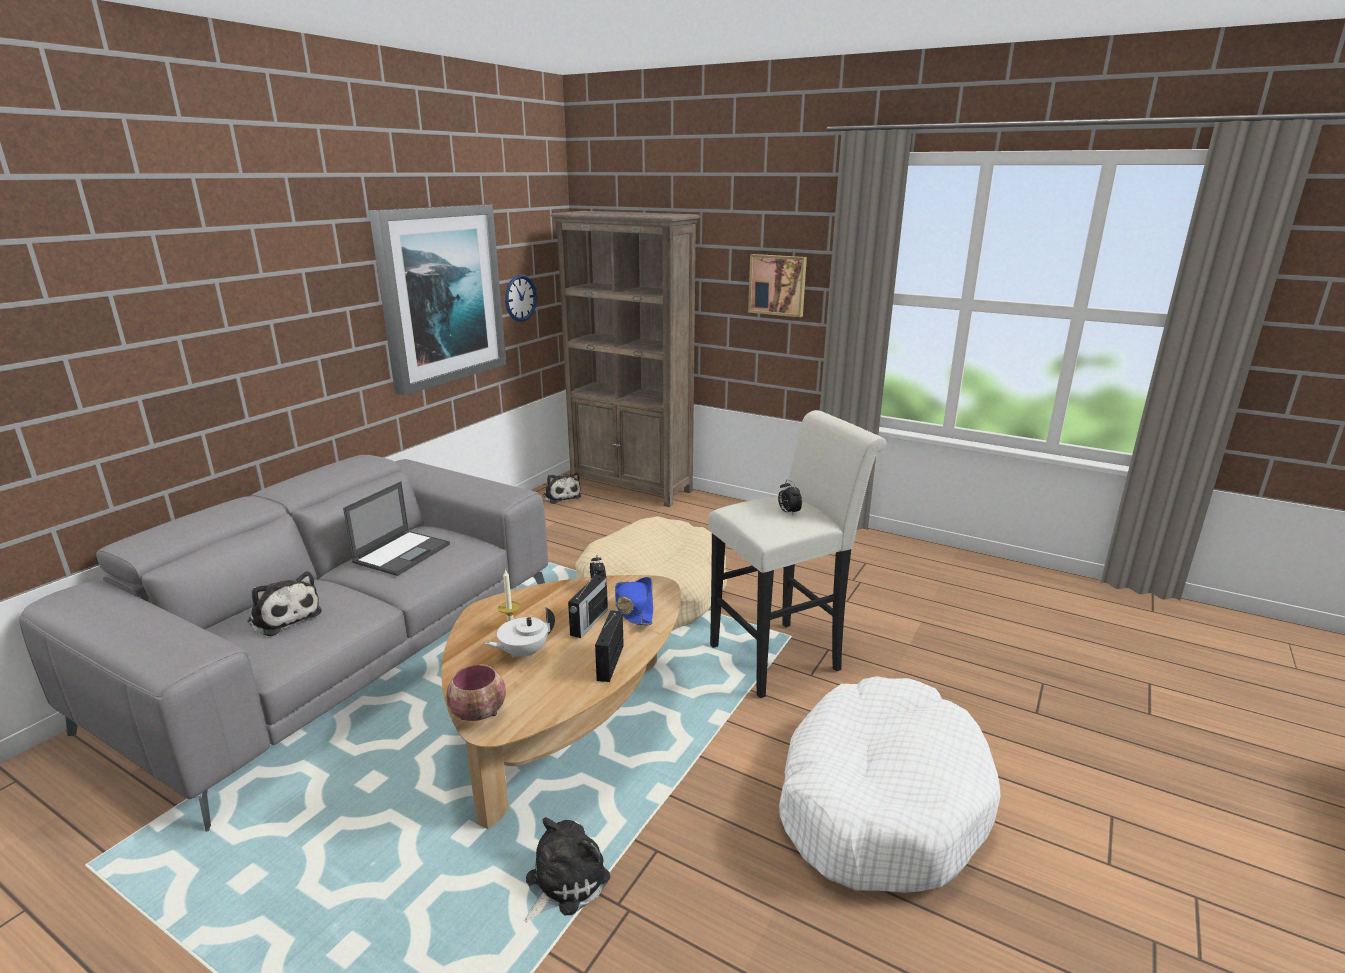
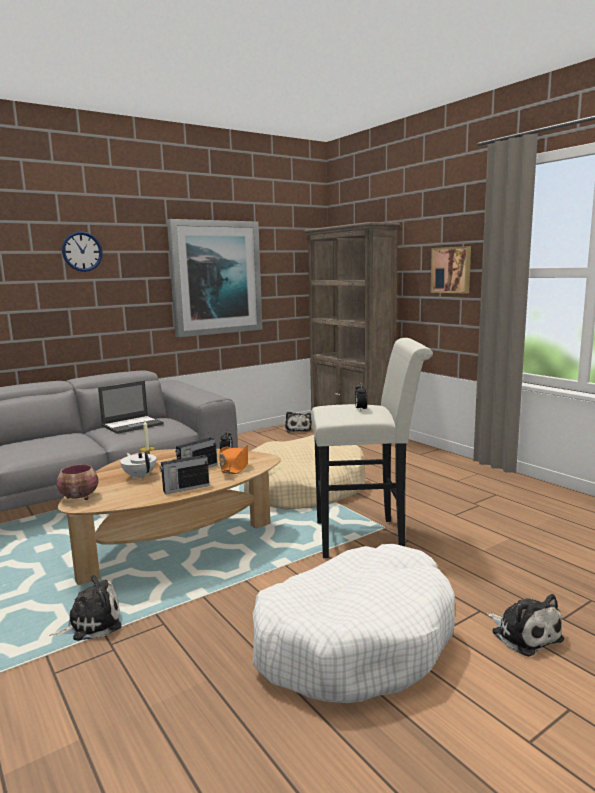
camera: 25 degrees right, 10 degrees down
plush toy [247,571,322,636] -> plush toy moved to [487,594,564,657]
white teapot [485,607,555,659] -> white teapot turned 60 degrees clockwise [120,452,156,479]
wall clock [505,275,537,321] -> wall clock moved to [62,231,103,272]
radio [595,610,624,682] -> radio turned 150 degrees counterclockwise [160,449,209,494]
blue hat [615,577,653,625] -> orange hat [219,445,248,474]

